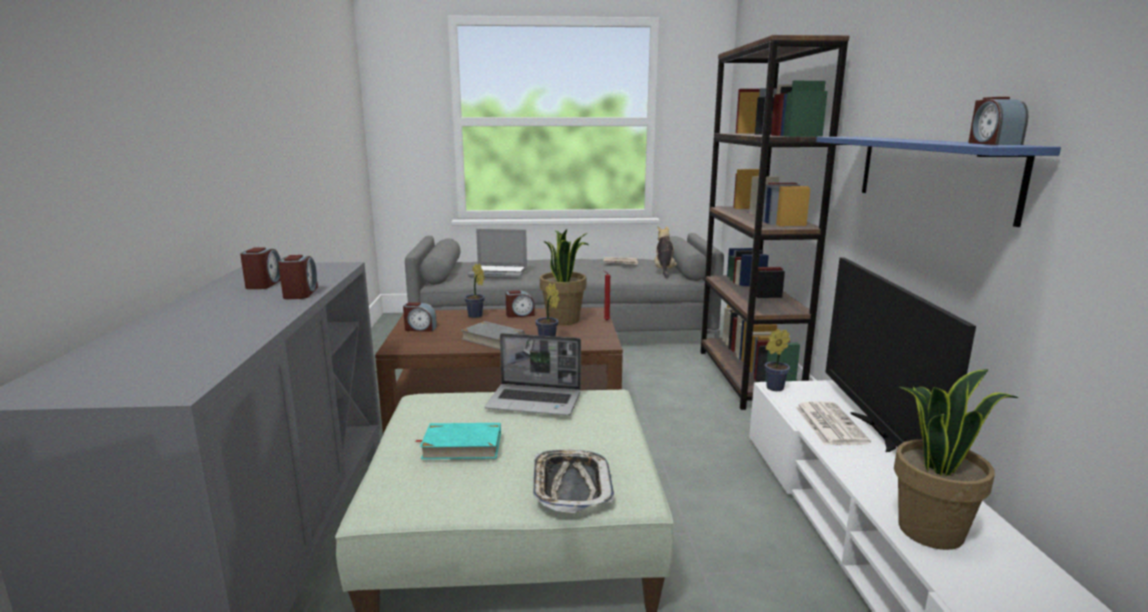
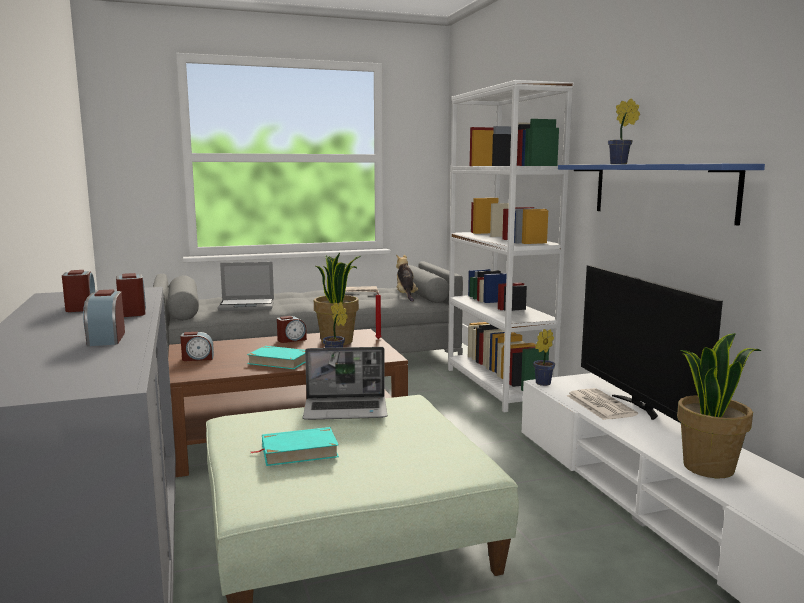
camera: 15 degrees left, 5 degrees down
grey book [461,321,525,350] -> turquoise book [247,346,305,369]
potted plant [464,263,485,318] -> potted plant moved to [608,98,640,164]
tray [533,450,614,513] -> none
brown bookcase [700,35,850,410] -> white bookcase [448,80,574,412]
alarm clock [968,97,1028,145] -> alarm clock moved to [83,289,125,346]

